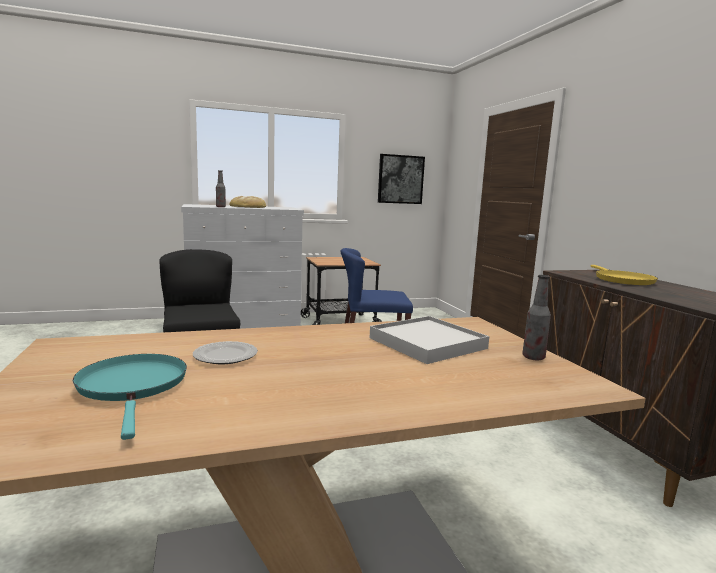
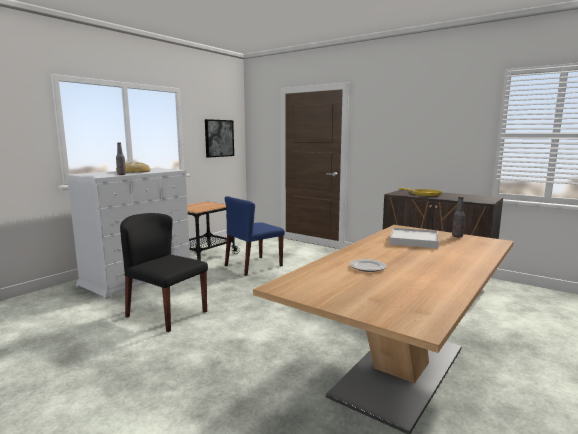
camera: 35 degrees left, 0 degrees up
turquoise frying pan [73,354,187,440] -> none

